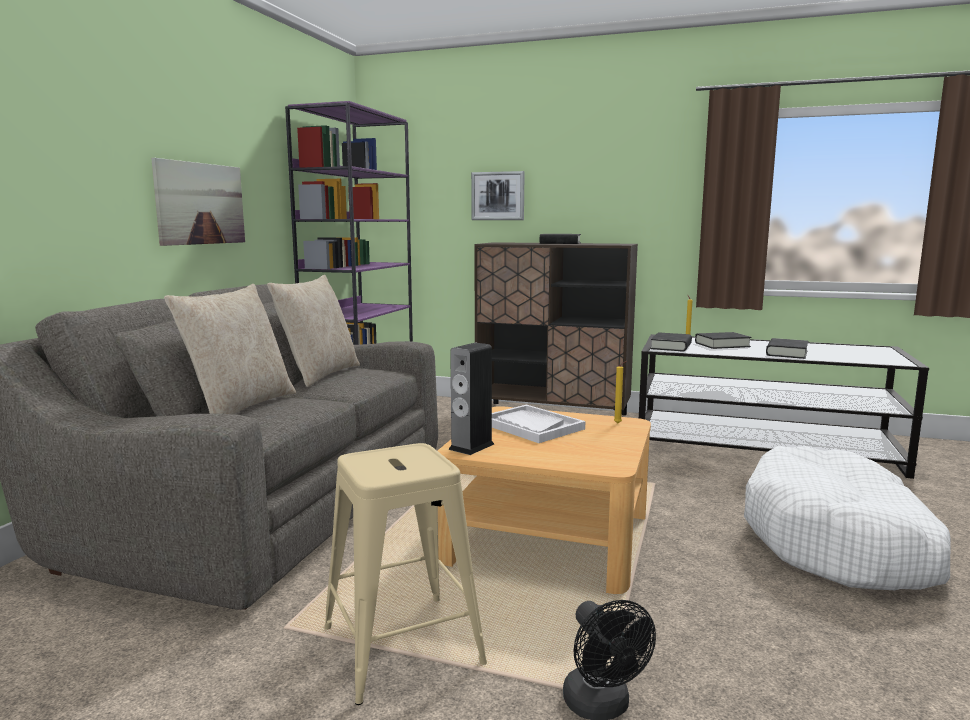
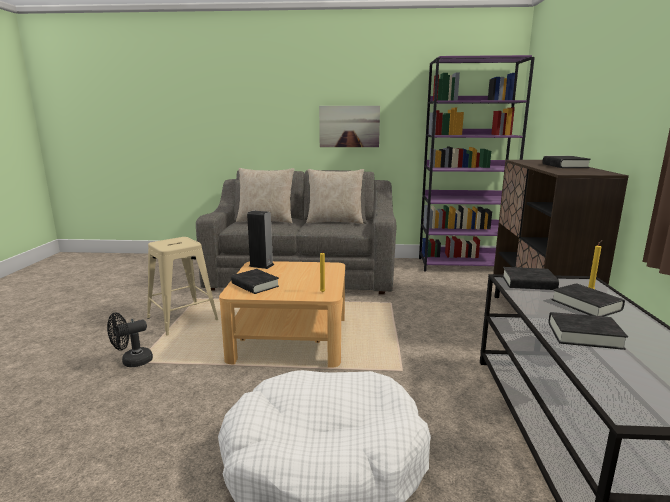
camera: 75 degrees right, 5 degrees up
picture [471,171,524,220] -> none
white tray [492,405,585,443] -> none
none -> black book [231,269,279,294]

